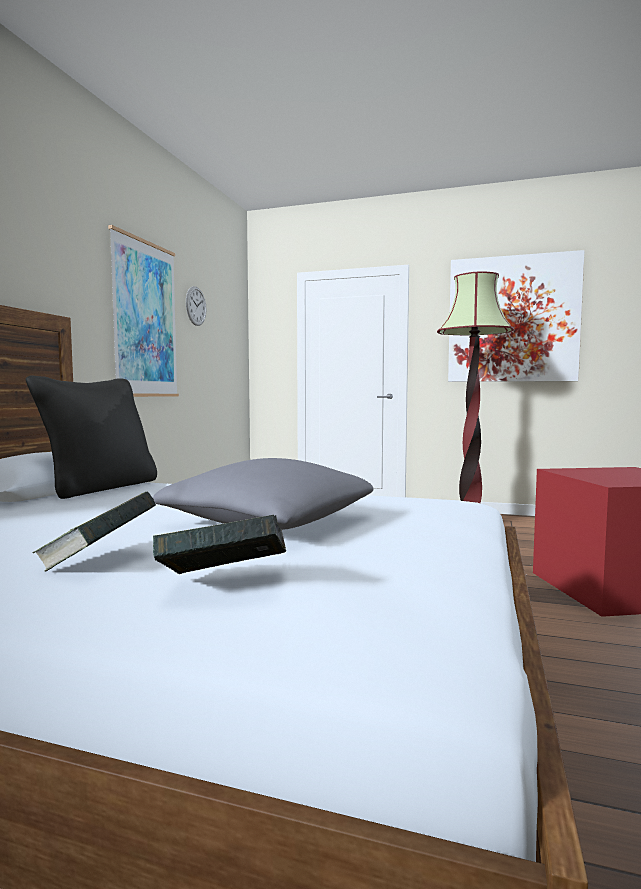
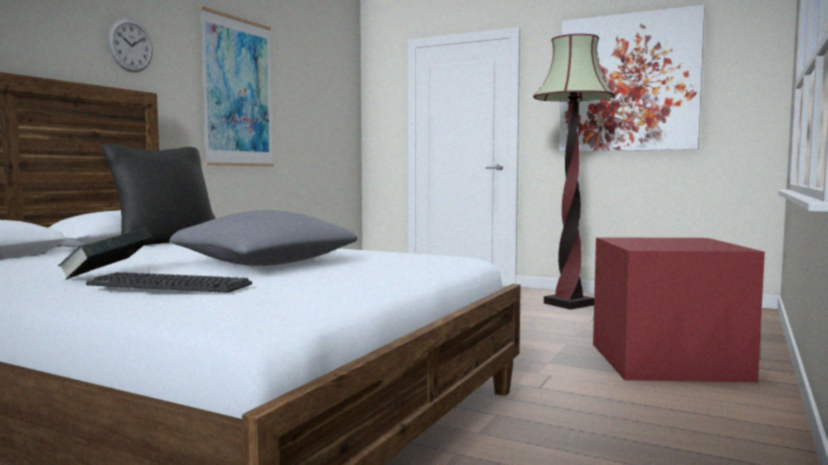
camera: 10 degrees right, 0 degrees up
book [153,515,286,574] -> keyboard [86,272,252,293]
wall clock [186,286,206,326] -> wall clock moved to [108,18,153,72]

